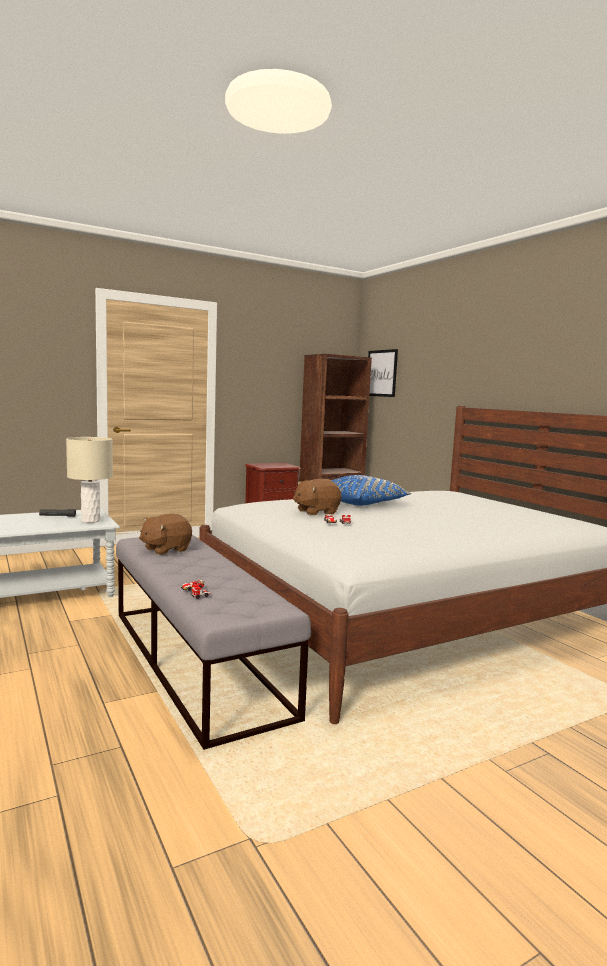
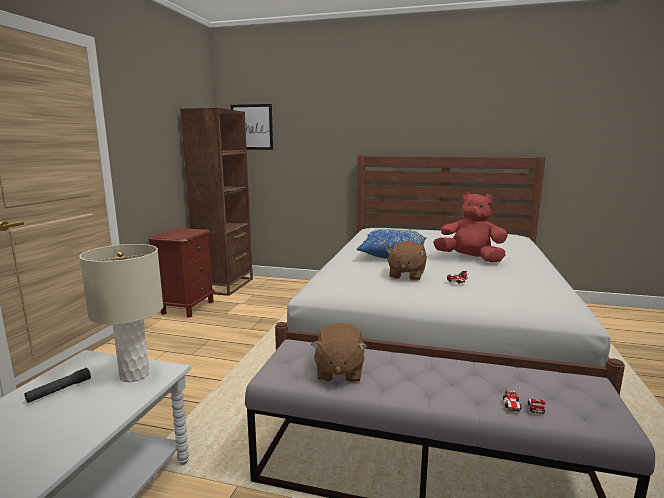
camera: 45 degrees left, 5 degrees up
none -> red plush toy [433,192,508,262]

